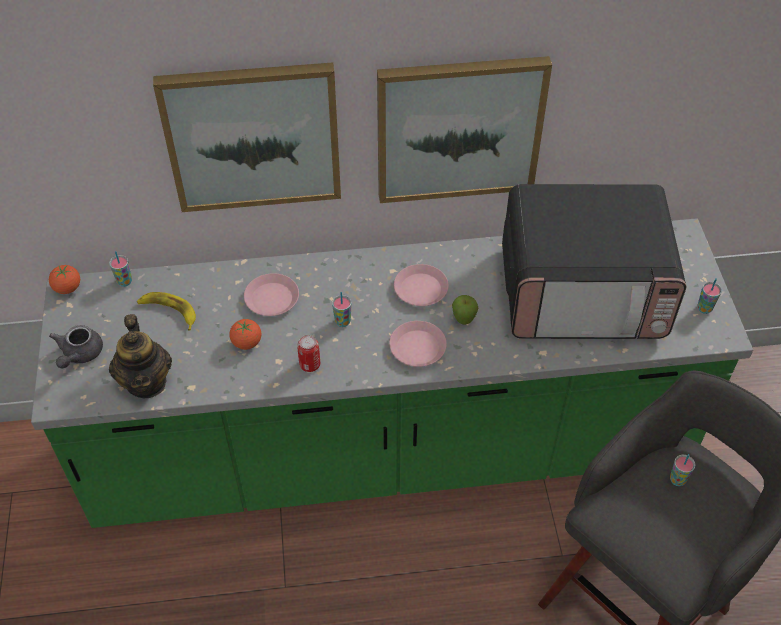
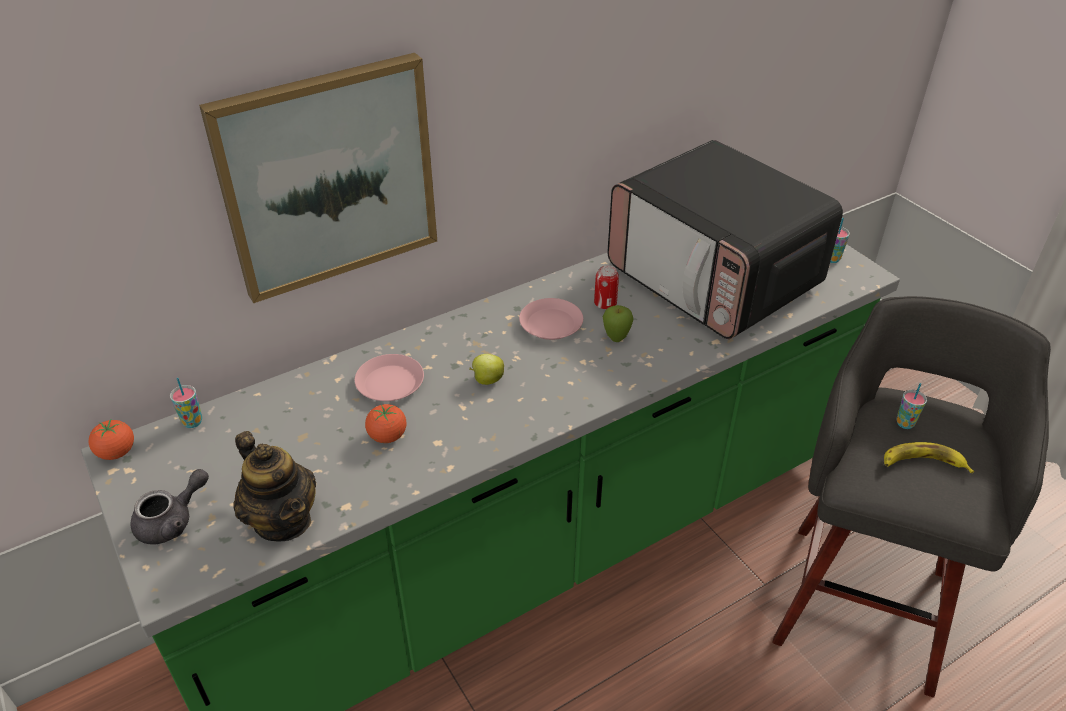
camera: 25 degrees left, 10 degrees down
grey teapot [49,325,103,368] -> grey teapot turned 120 degrees counterclockwise [131,469,209,545]
banana [137,292,196,331] -> banana moved to [884,442,974,473]
can [297,335,320,372] -> can moved to [594,265,619,309]
cup [332,292,352,327] -> apple [469,354,504,385]
picture [377,56,552,203] -> none
pink plate [389,321,447,367] -> none
microwave [502,184,686,339] -> microwave turned 75 degrees clockwise [607,140,843,339]

